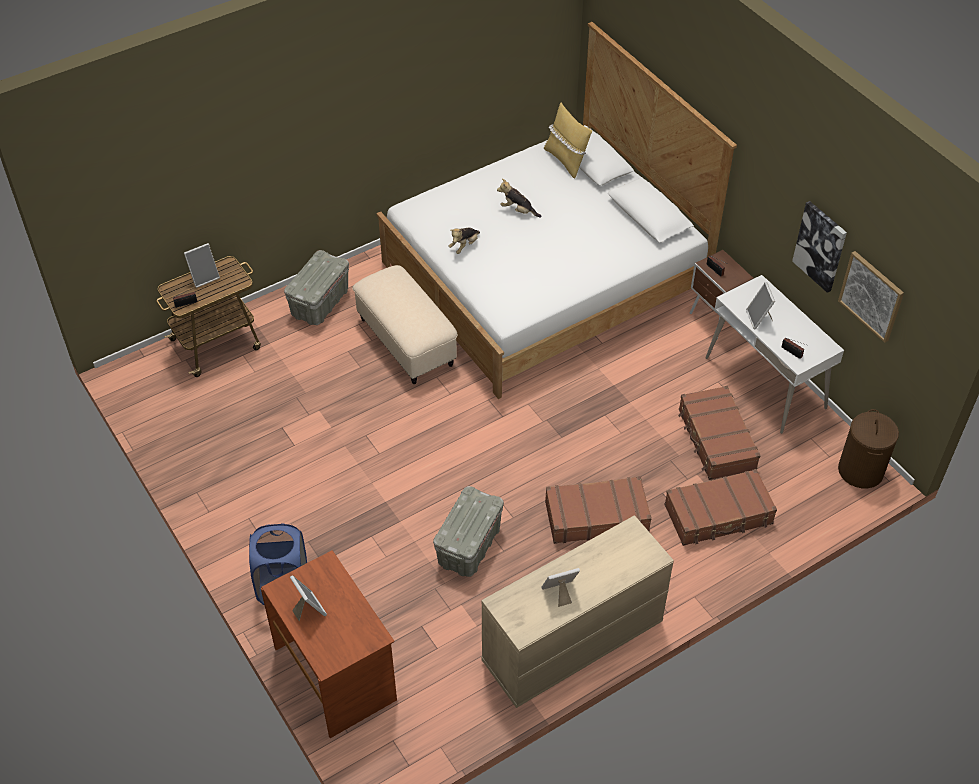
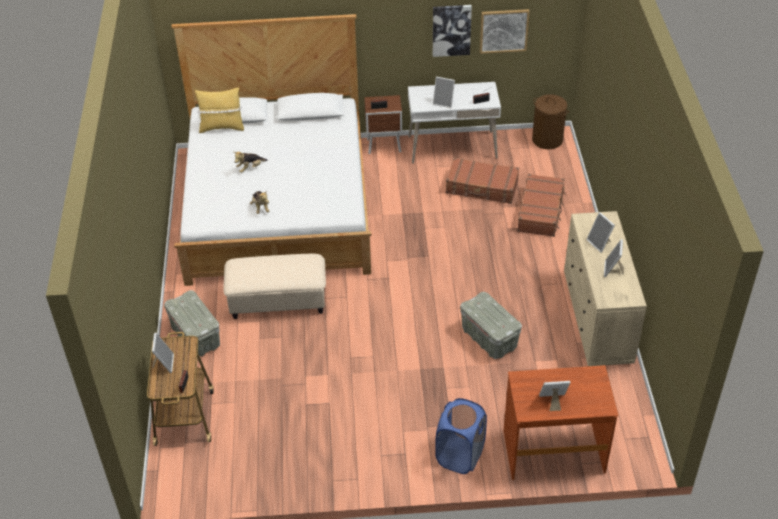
camera: 60 degrees left, 5 degrees down
brown suitcase [545,476,652,544] -> none
none -> picture frame [586,212,615,253]

